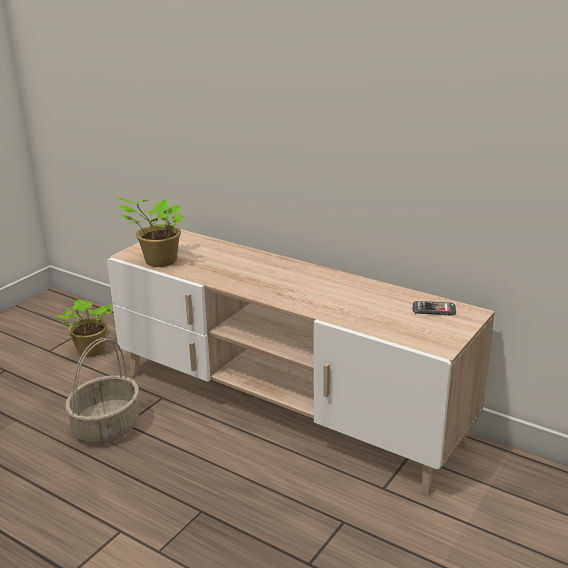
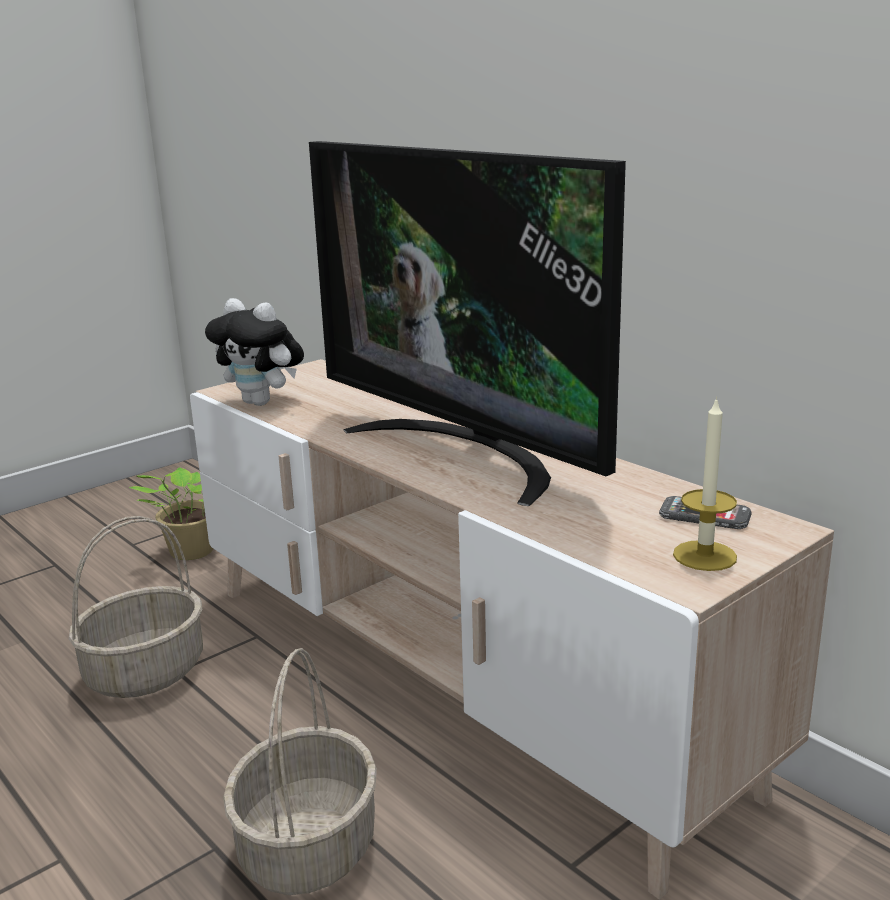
camera: 15 degrees right, 5 degrees down
potted plant [117,198,184,267] -> plush toy [205,298,304,406]
none -> basket [223,648,377,895]
none -> television [309,141,626,506]
none -> candle [673,396,737,571]

